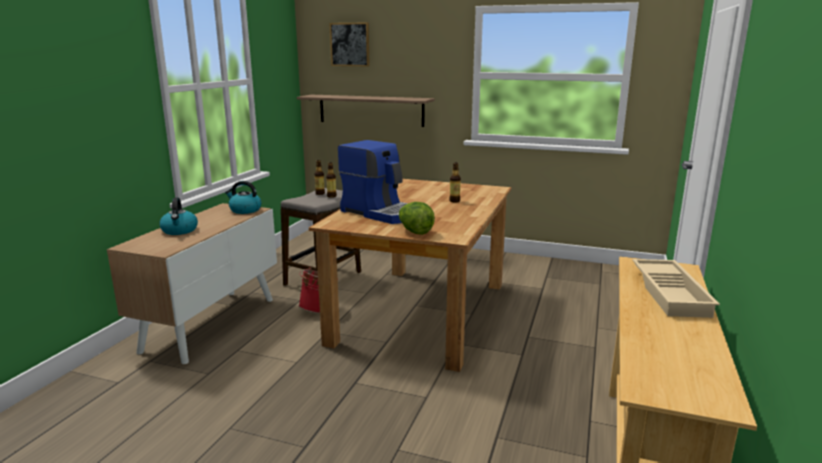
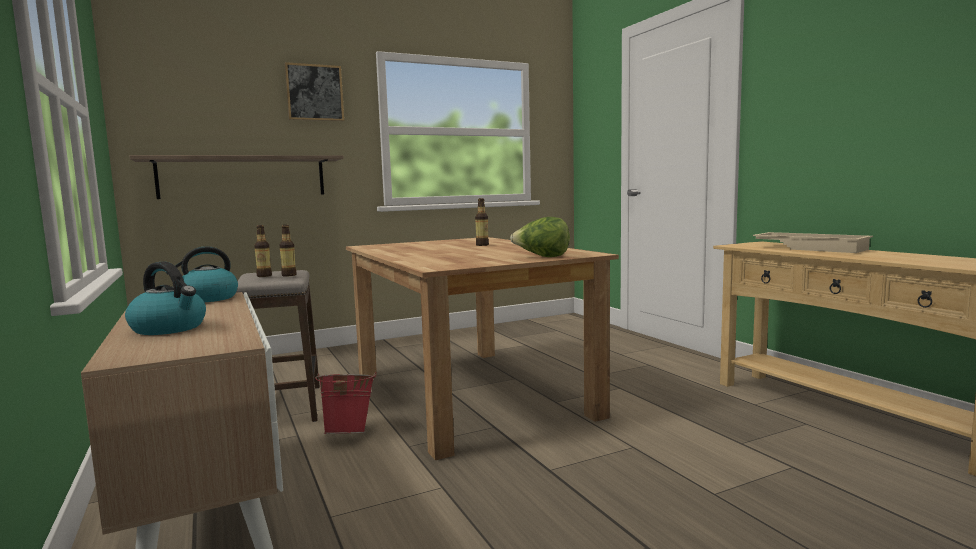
camera: 45 degrees left, 10 degrees down
picture [329,22,370,66] -> picture moved to [285,62,344,121]
coffee machine [338,140,408,224] -> none

